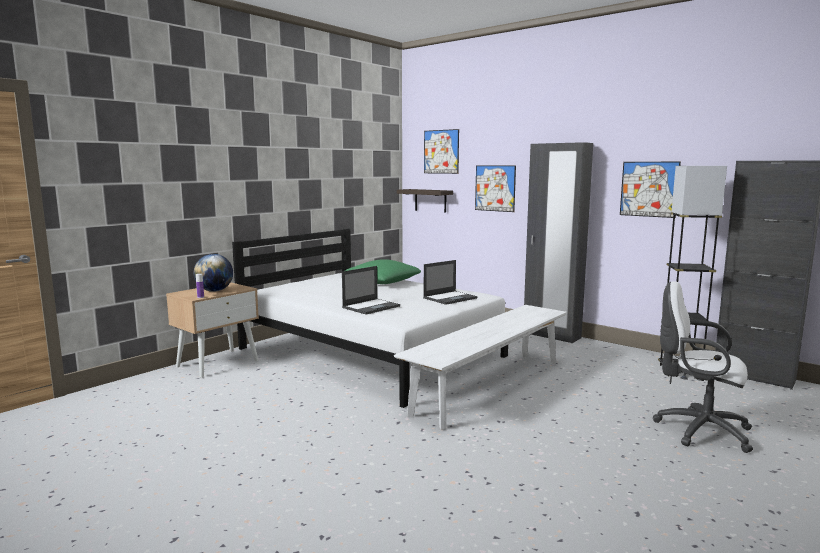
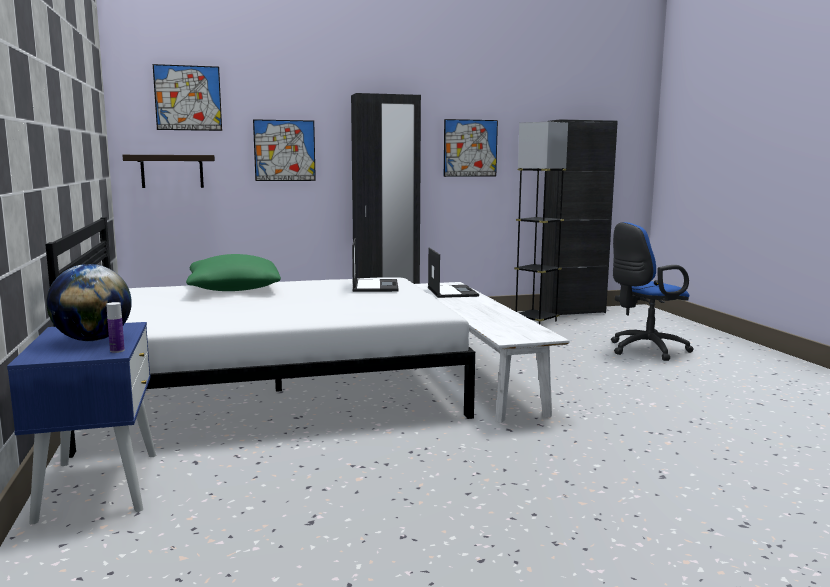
camera: 55 degrees left, 0 degrees up
beige nightstand [166,282,259,378] -> blue nightstand [7,322,156,525]
laptop [342,266,400,315] -> laptop moved to [428,248,479,298]
white office chair [653,281,753,453] -> blue office chair [611,222,694,361]

